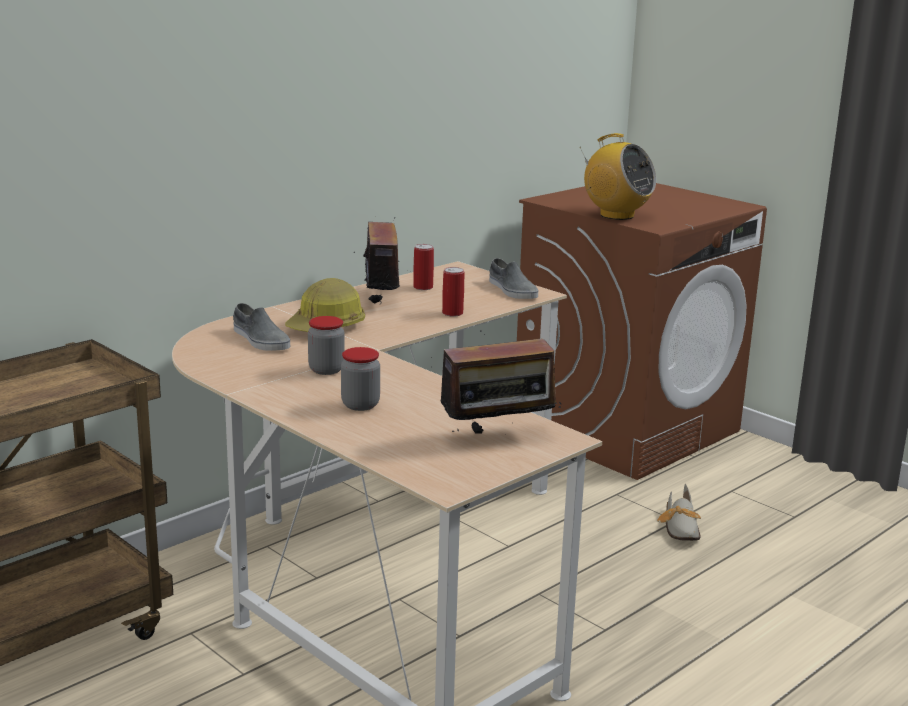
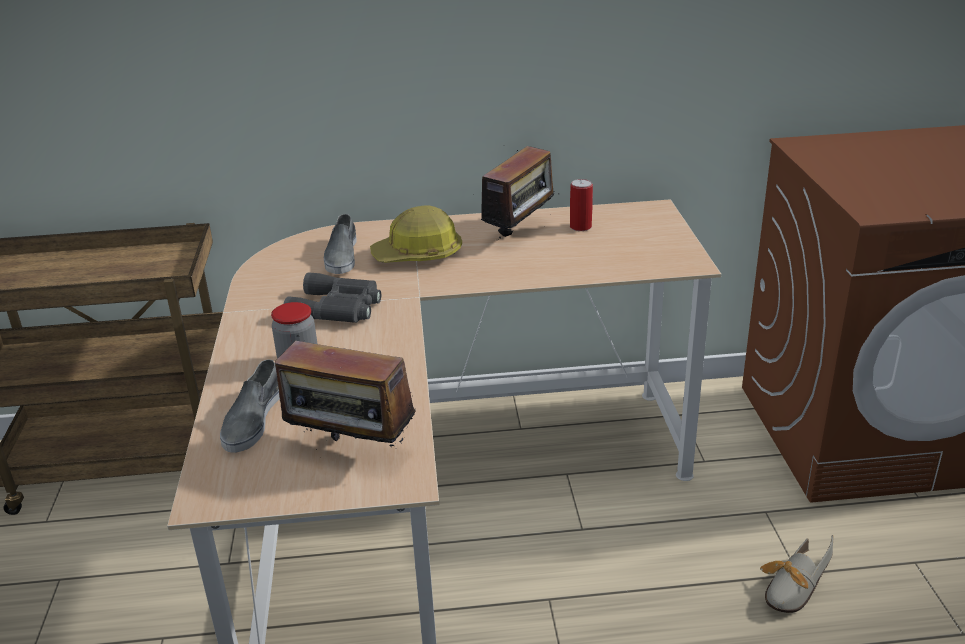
camera: 40 degrees right, 10 degrees up
jar [308,316,345,375] -> grey binoculars [284,272,381,323]
can [442,267,464,317] -> none
grey shoe [489,258,538,299] -> grey shoe moved to [220,359,280,453]
radio [580,133,656,220] -> none

